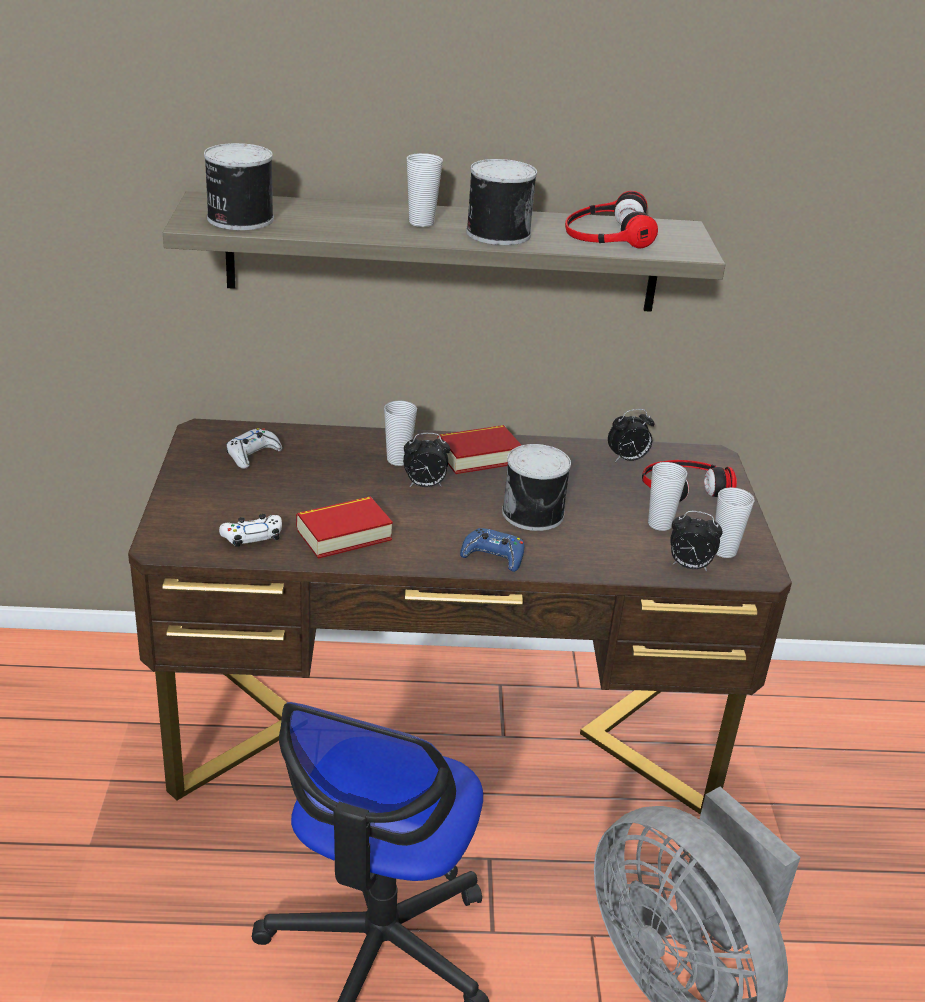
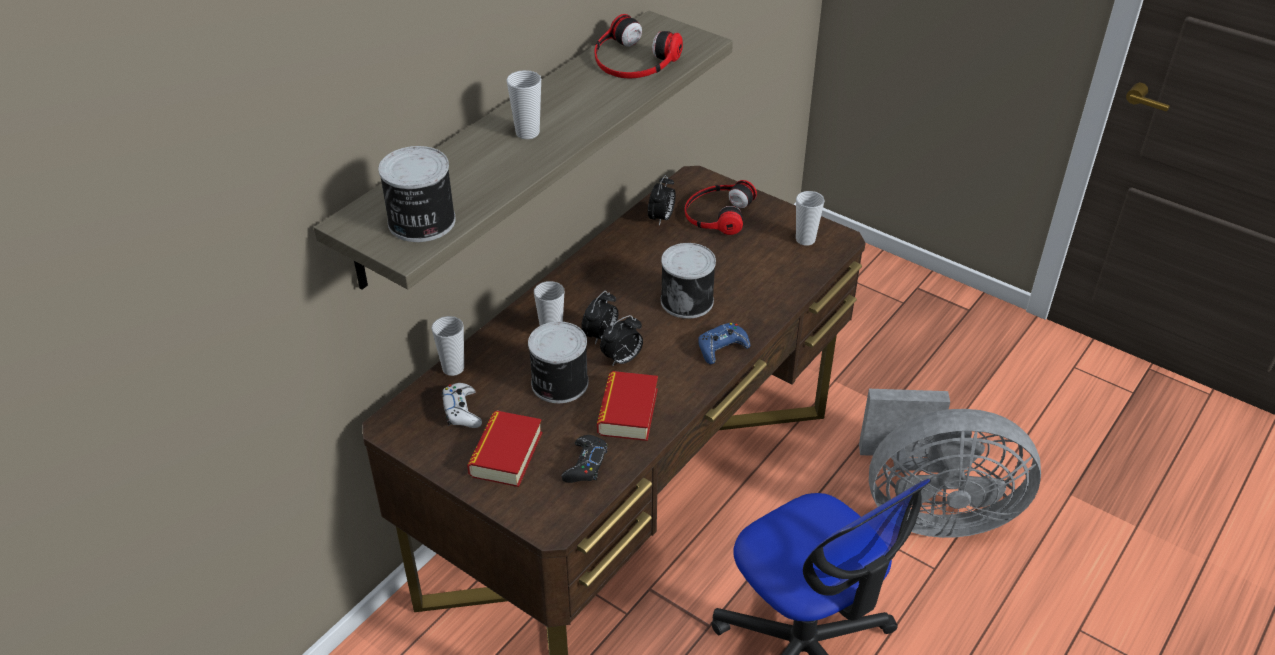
camera: 50 degrees left, 10 degrees up
white game controller [219,514,282,547] -> black game controller [562,435,607,483]
book [438,425,521,474] -> book moved to [467,410,542,487]
can [466,159,537,245] -> can moved to [528,321,588,403]
cup [648,462,687,531] -> cup moved to [431,316,464,376]
alarm clock [670,511,723,571] -> alarm clock moved to [600,315,643,367]

